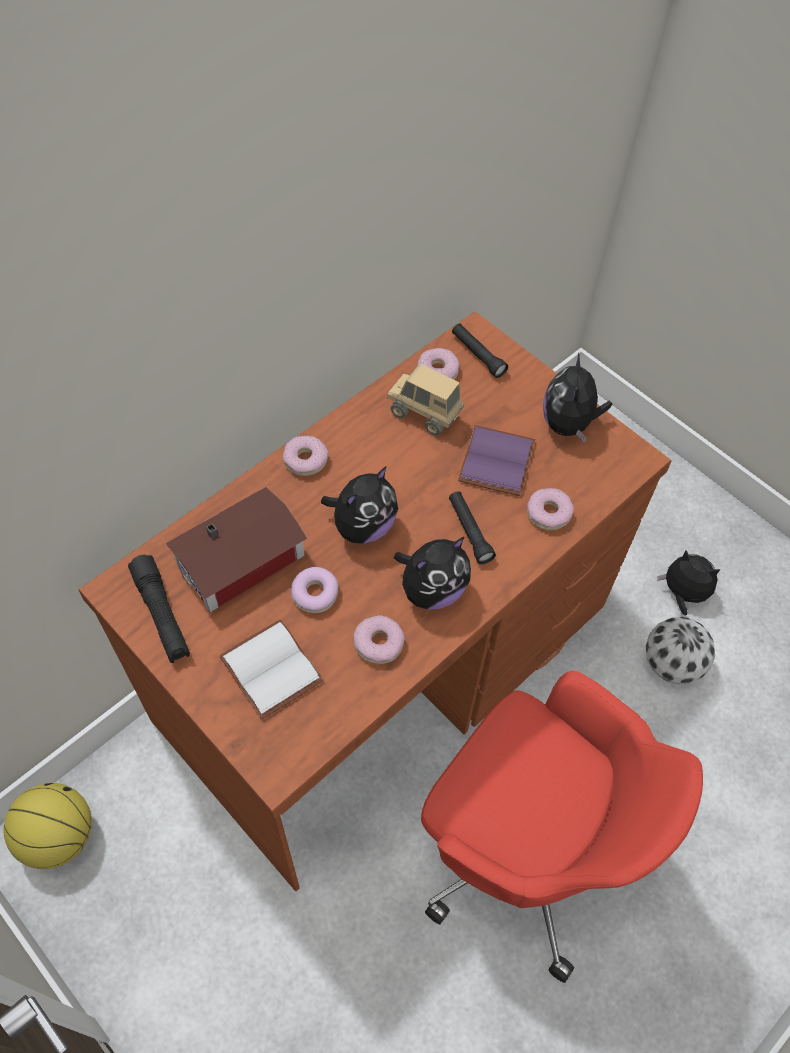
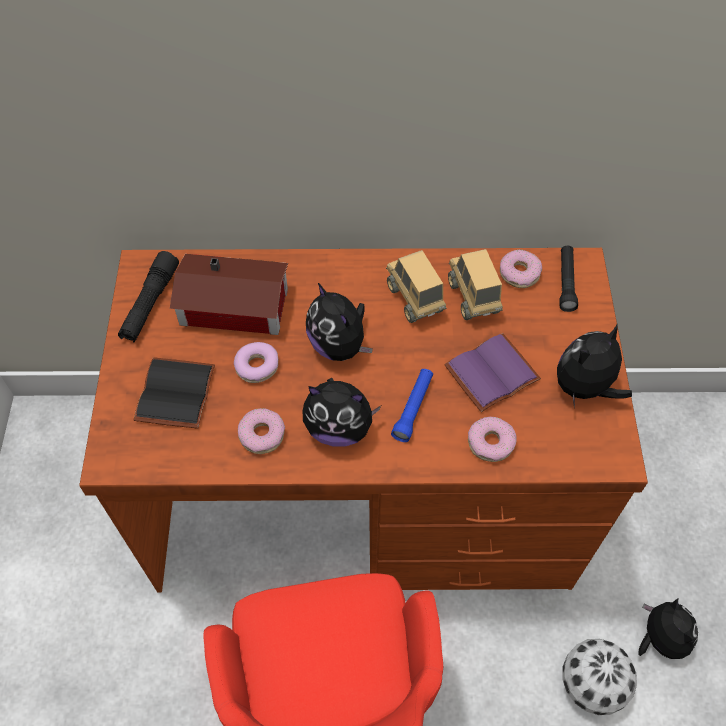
camera: 45 degrees right, 0 degrees up
basketball [4,783,92,869] -> none
white book [219,620,324,720] -> black book [134,357,215,429]
donut [283,435,328,476] -> none
plush toy [321,466,398,544] -> plush toy turned 60 degrees clockwise [306,283,373,361]
black flashlight [449,491,496,564] -> blue flashlight [391,369,433,442]
none -> toy truck [386,250,446,323]

